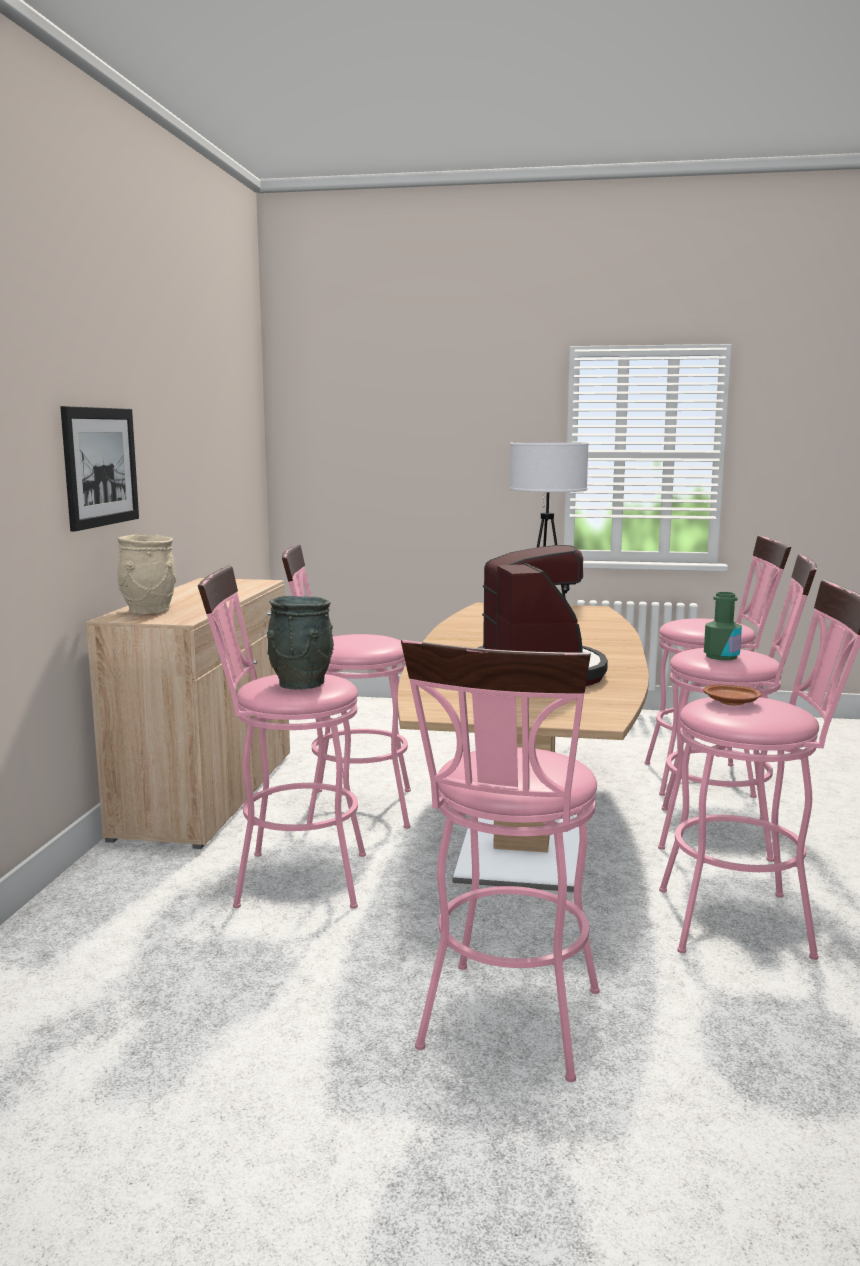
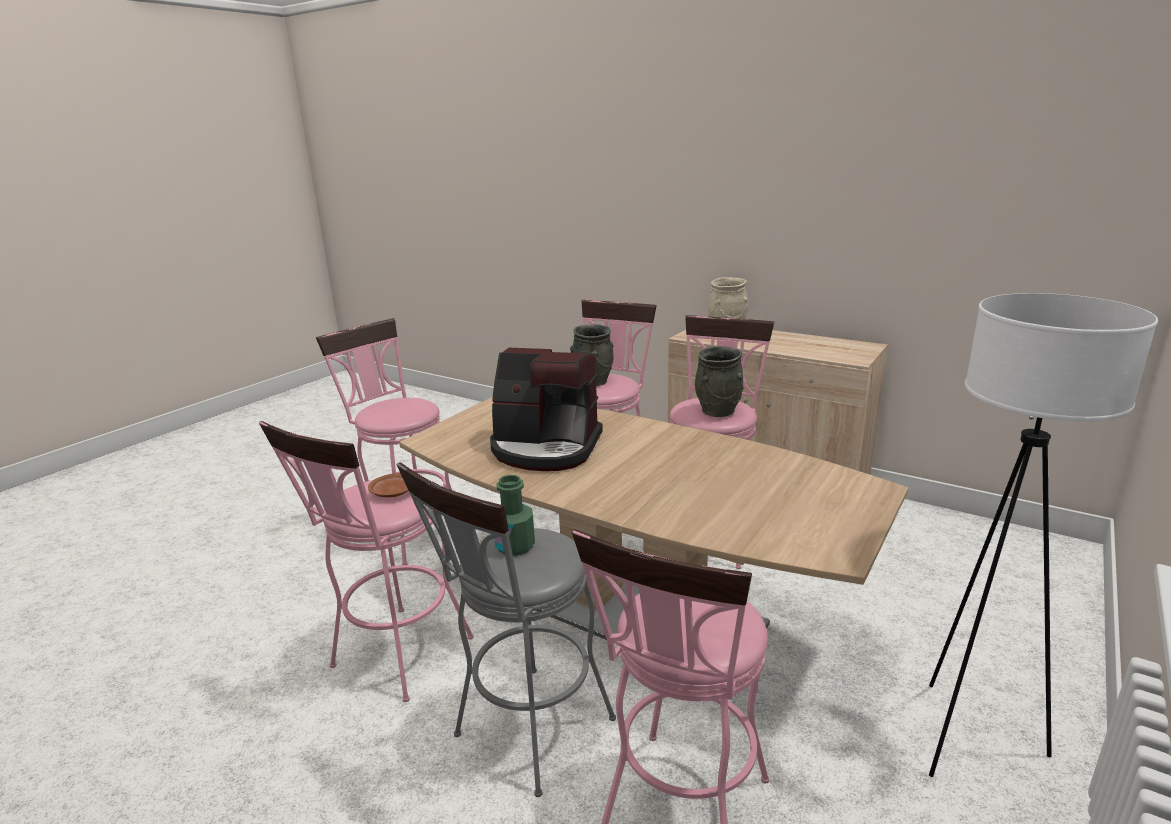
camera: 115 degrees right, 10 degrees up
picture [60,406,139,531] -> none
pink stool [658,554,817,862] -> grey stool [396,462,616,797]
none -> grey vase [695,346,744,417]

